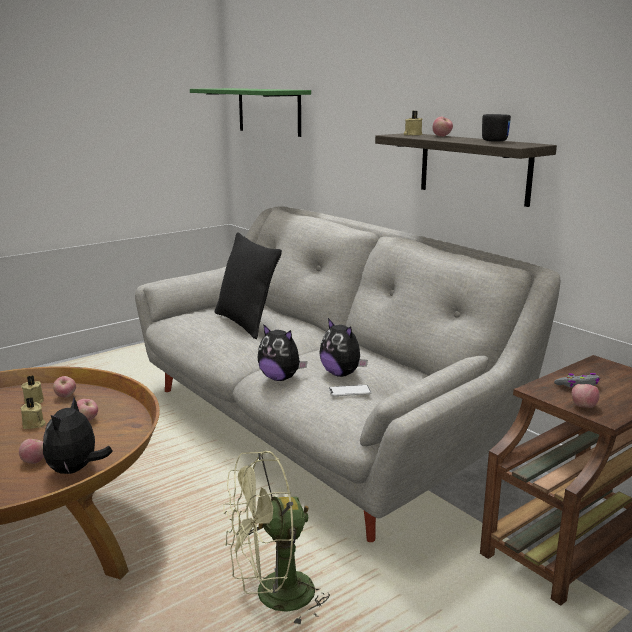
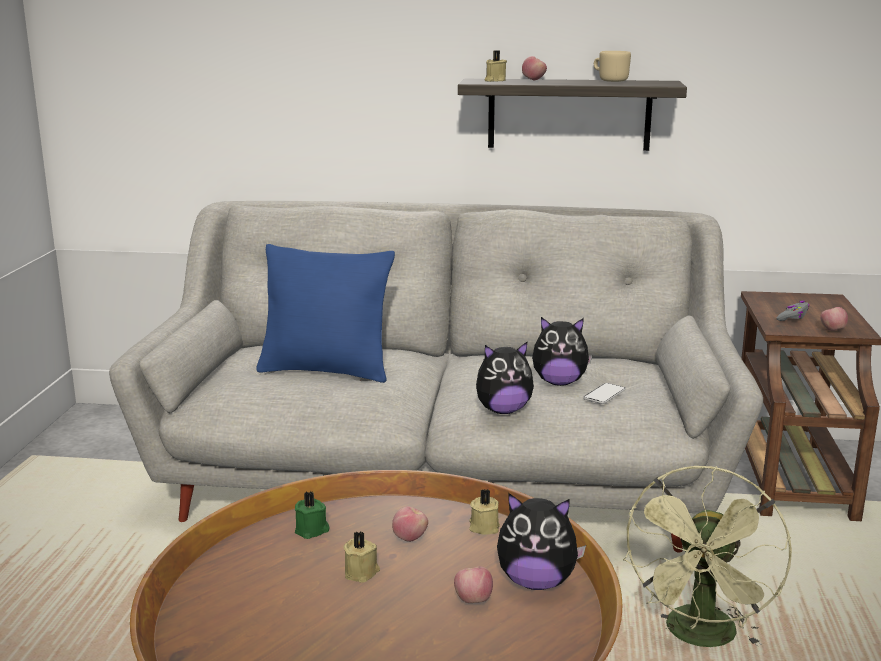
camera: 45 degrees left, 0 degrees up
beige candle [21,375,44,403] -> beige candle moved to [469,489,500,535]
plush toy [43,397,113,474] -> plush toy turned 45 degrees counterclockwise [497,493,586,590]
apple [53,376,76,398] -> green candle [295,491,330,539]
green shelf [190,88,311,137] -> none
black pillow [215,232,282,339] -> blue pillow [256,244,395,383]
black mug [482,114,511,142] -> beige mug [594,51,631,82]

